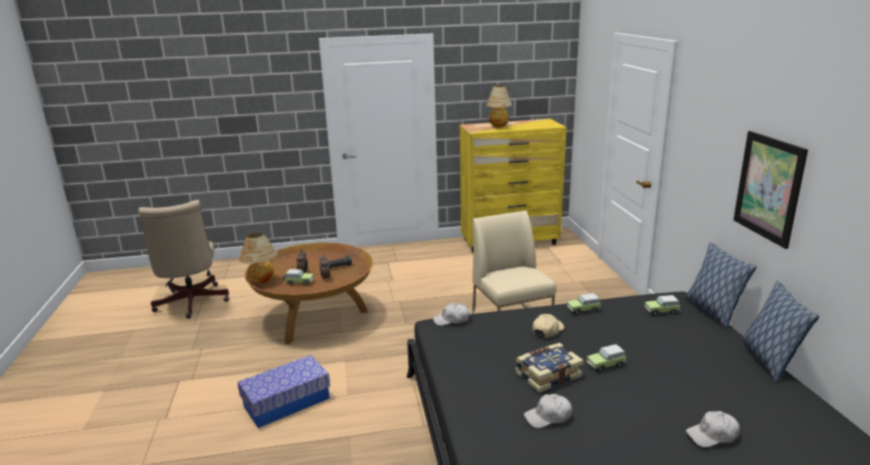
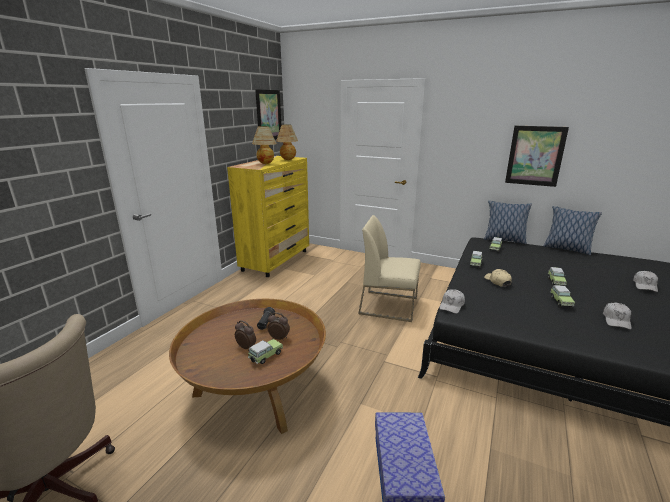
camera: 55 degrees left, 0 degrees up
table lamp [239,233,278,284] -> table lamp moved to [276,125,298,160]
book [515,343,584,393] -> toy car [551,285,575,307]
none -> picture [255,89,281,140]

